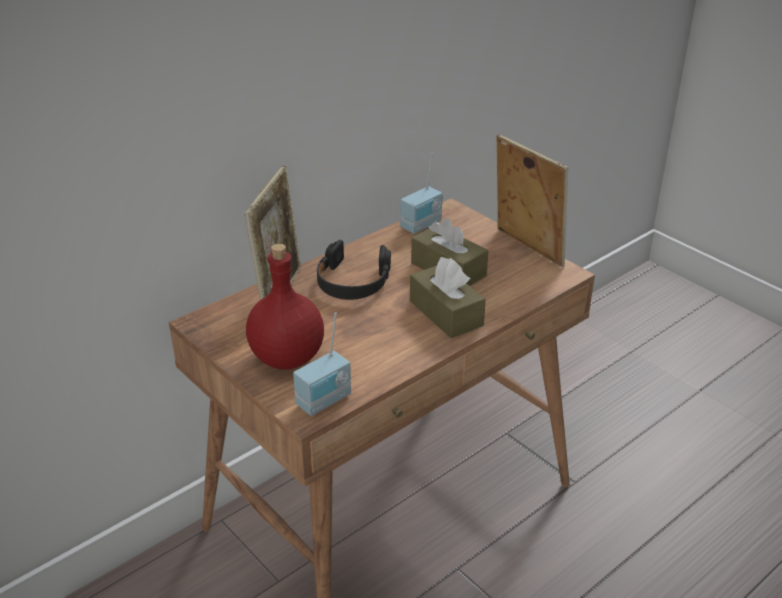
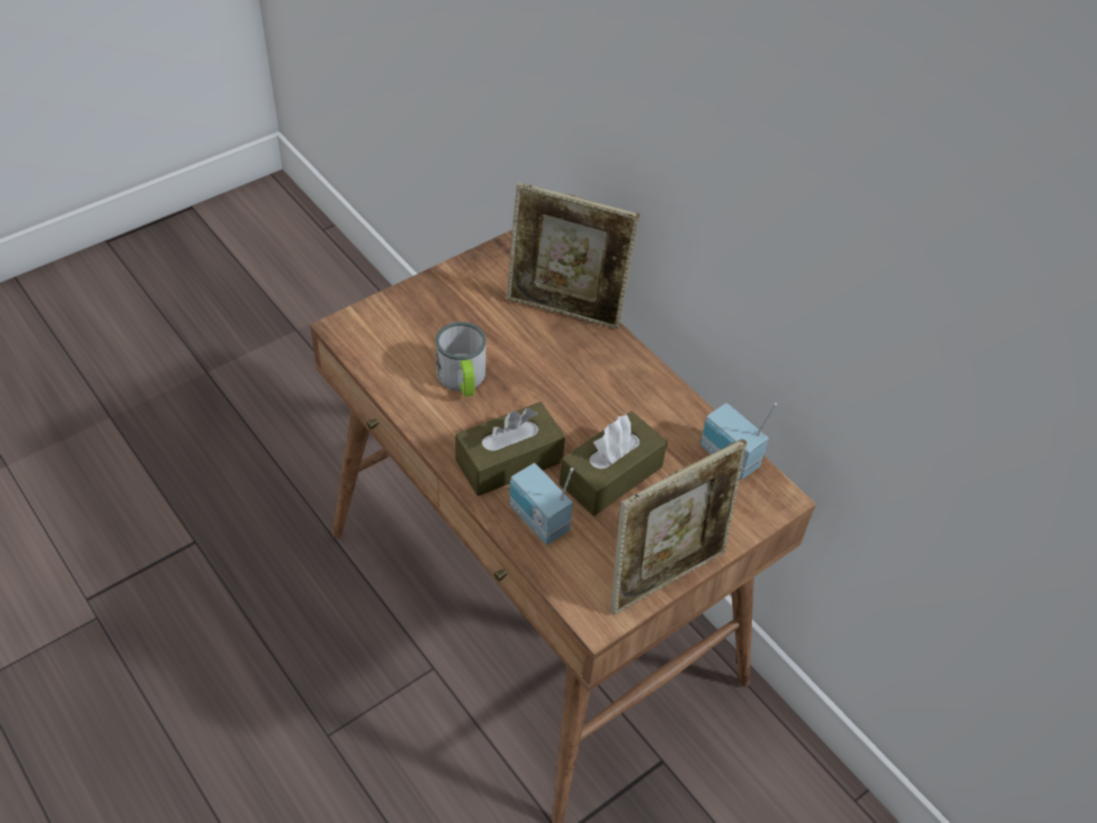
camera: 90 degrees right, 15 degrees up
red bottle [246,244,324,370] -> none
radio [293,312,351,416] -> radio moved to [510,463,574,545]
black headphones [317,240,391,300] -> none
none -> mug [436,322,486,397]

